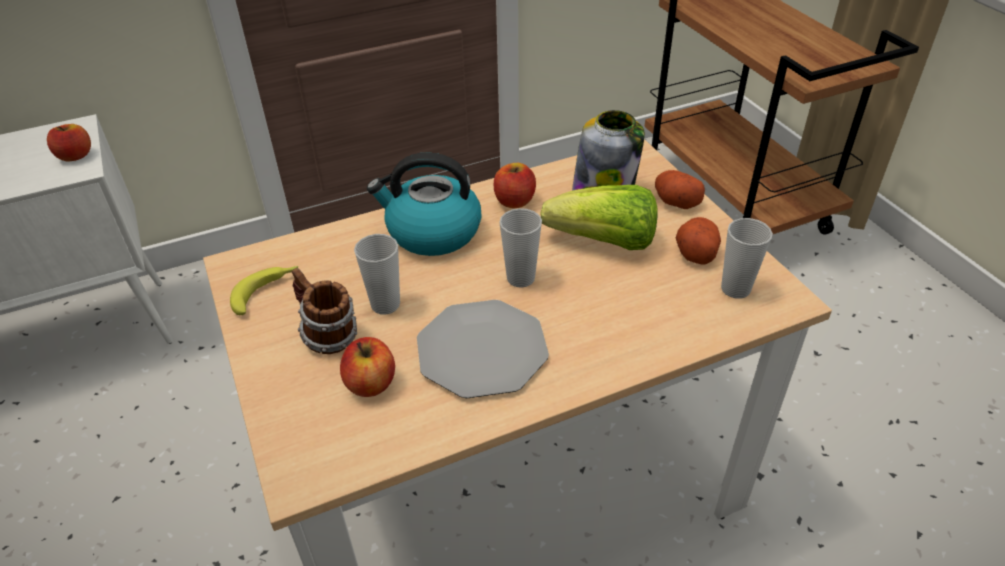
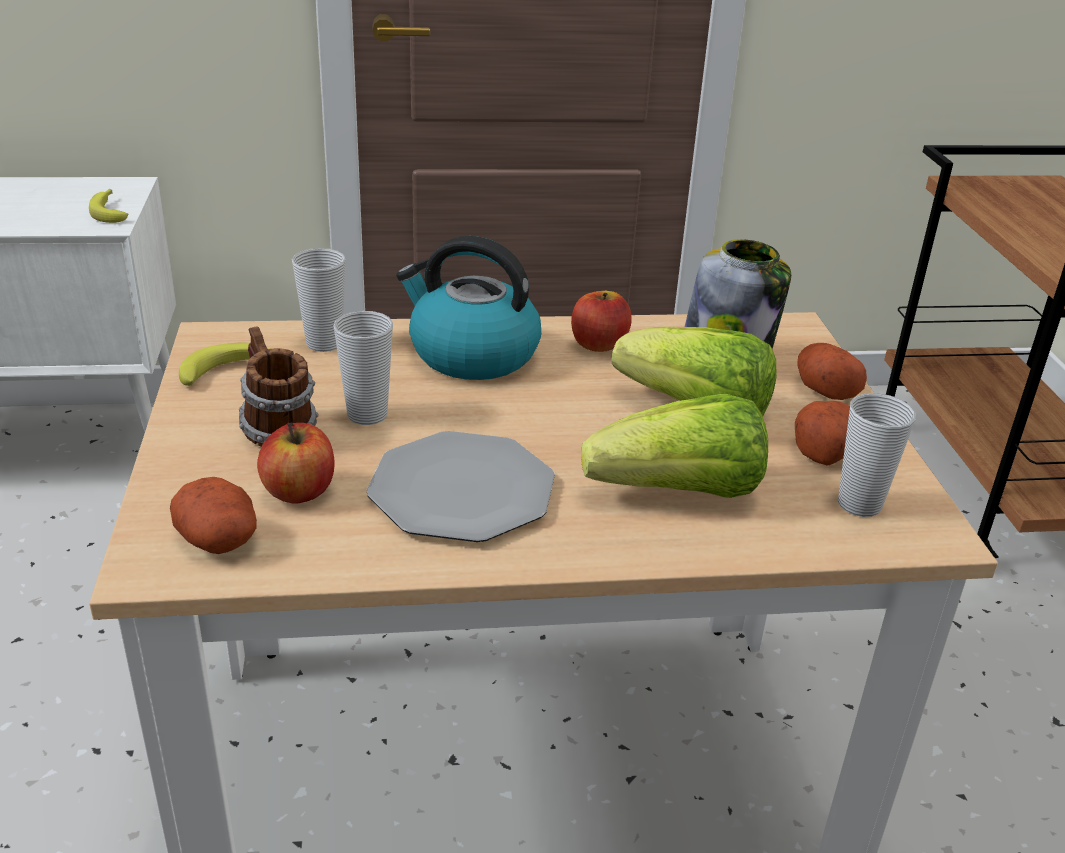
camera: 15 degrees right, 10 degrees down
apple [47,124,91,161] -> banana [89,189,129,223]
cup [499,208,542,288] -> cup moved to [292,248,346,352]
none -> potato [170,477,257,554]
none -> lettuce [581,393,768,498]

